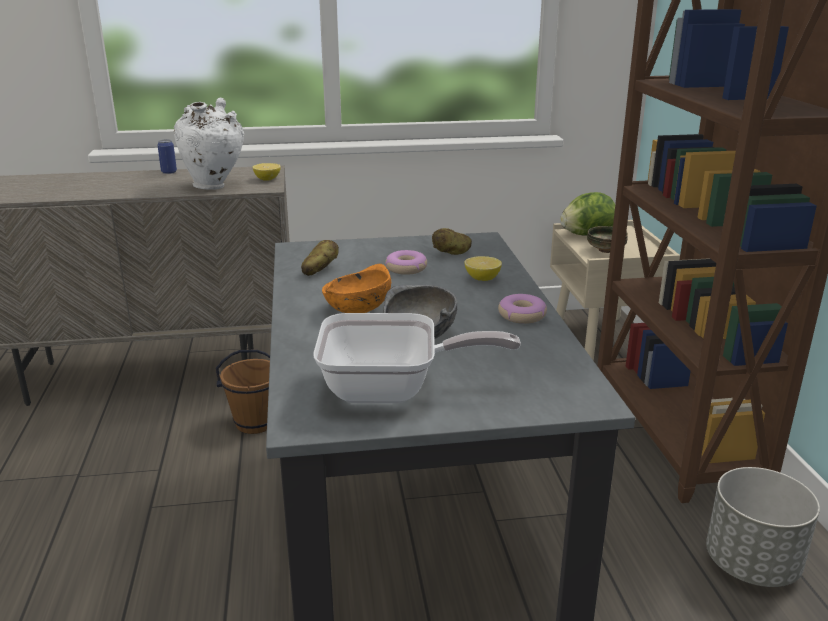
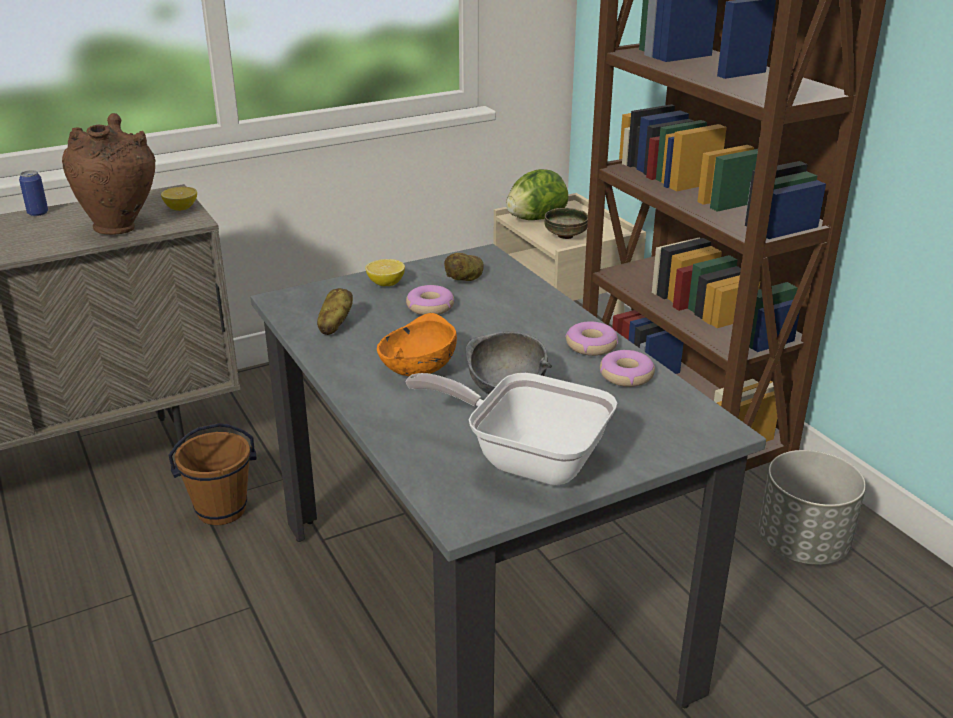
camera: 20 degrees left, 5 degrees up
white vase [174,98,244,190] -> brown vase [62,113,156,235]
frying pan [313,313,521,403] -> frying pan turned 135 degrees counterclockwise [406,373,617,486]
lemon [464,256,502,281] -> lemon moved to [365,259,405,286]
none -> donut [600,350,655,387]

